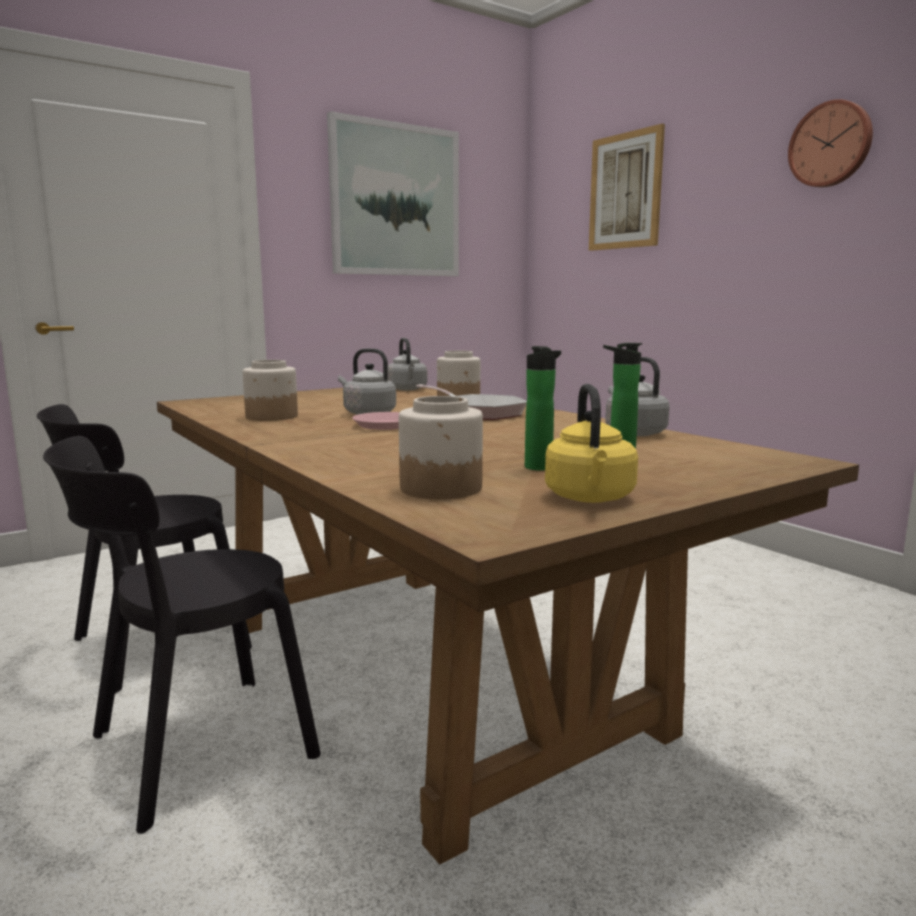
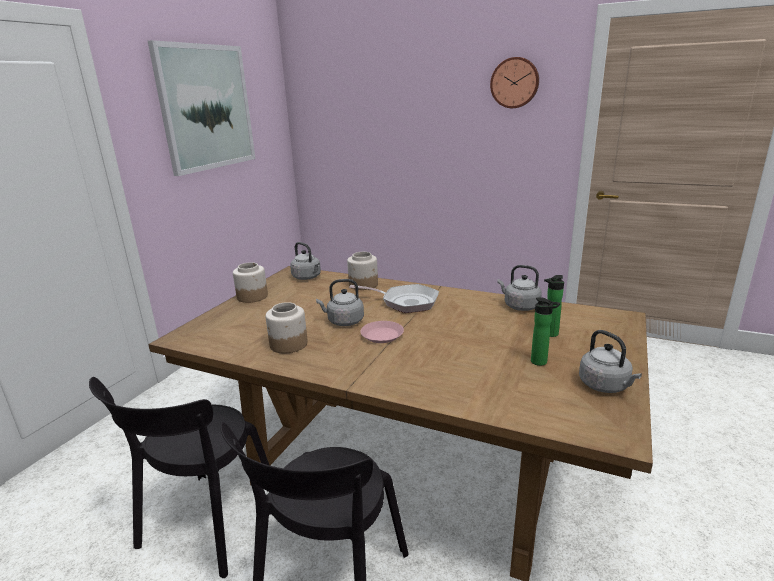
camera: 30 degrees left, 10 degrees up
jar [399,396,483,499] -> jar moved to [233,262,268,303]
yellow kettle [545,384,638,503] -> grey kettle [579,330,642,393]
picture [589,123,665,251] -> none

